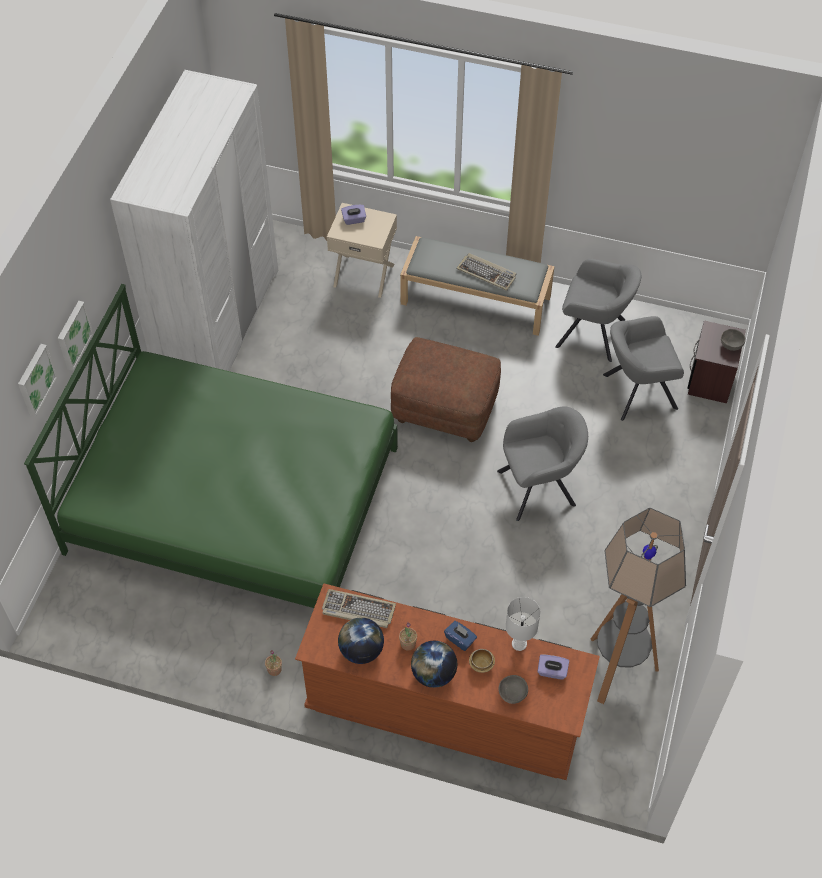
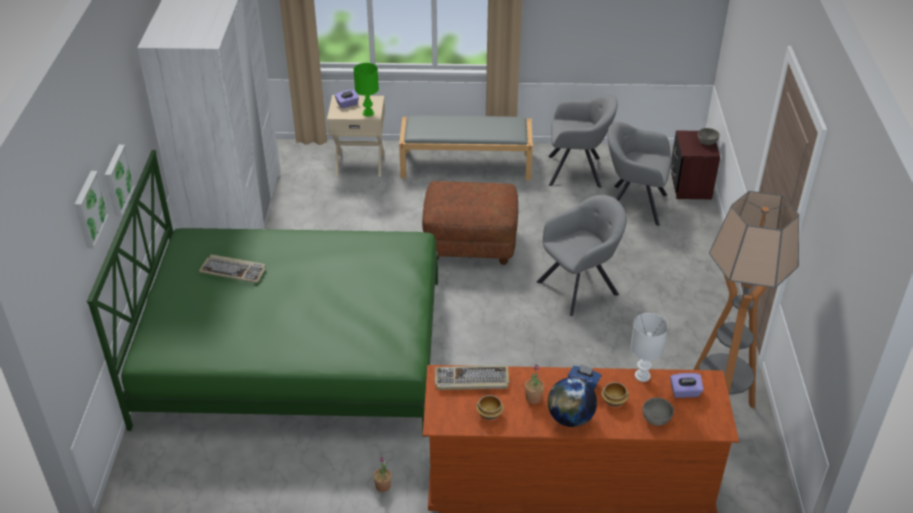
camera: 15 degrees left, 15 degrees down
globe [338,618,384,664] -> bowl [476,395,504,420]
keyboard [457,253,516,291] -> keyboard moved to [199,254,266,283]
grey armchair [603,316,684,421] -> grey armchair turned 45 degrees clockwise [608,122,672,226]
none -> green table lamp [354,63,379,117]

